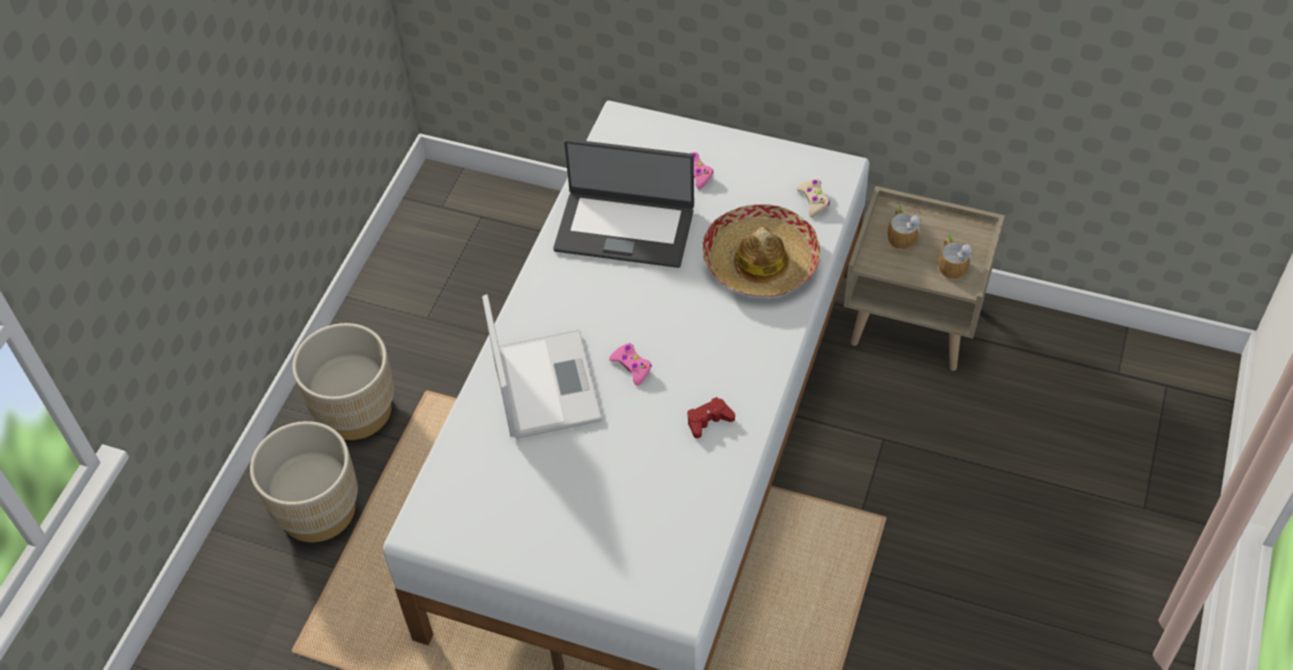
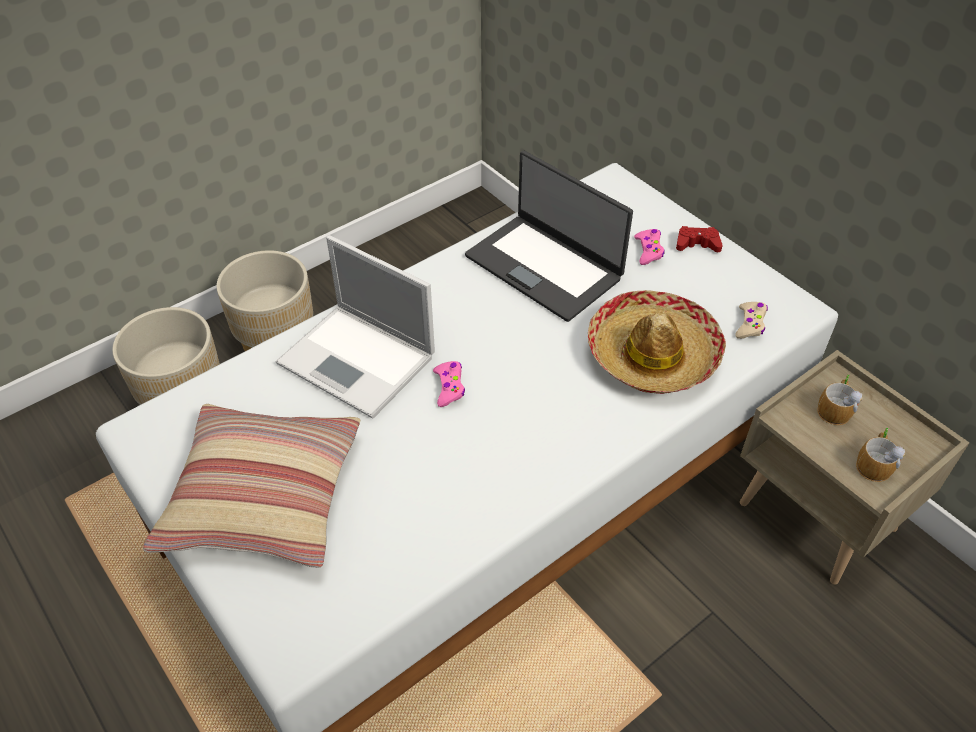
camera: 30 degrees right, 5 degrees down
laptop [482,294,602,439] -> laptop turned 105 degrees clockwise [276,235,435,419]
red game controller [688,397,735,438] -> red game controller moved to [676,226,723,252]
none -> pillow [143,404,360,568]

